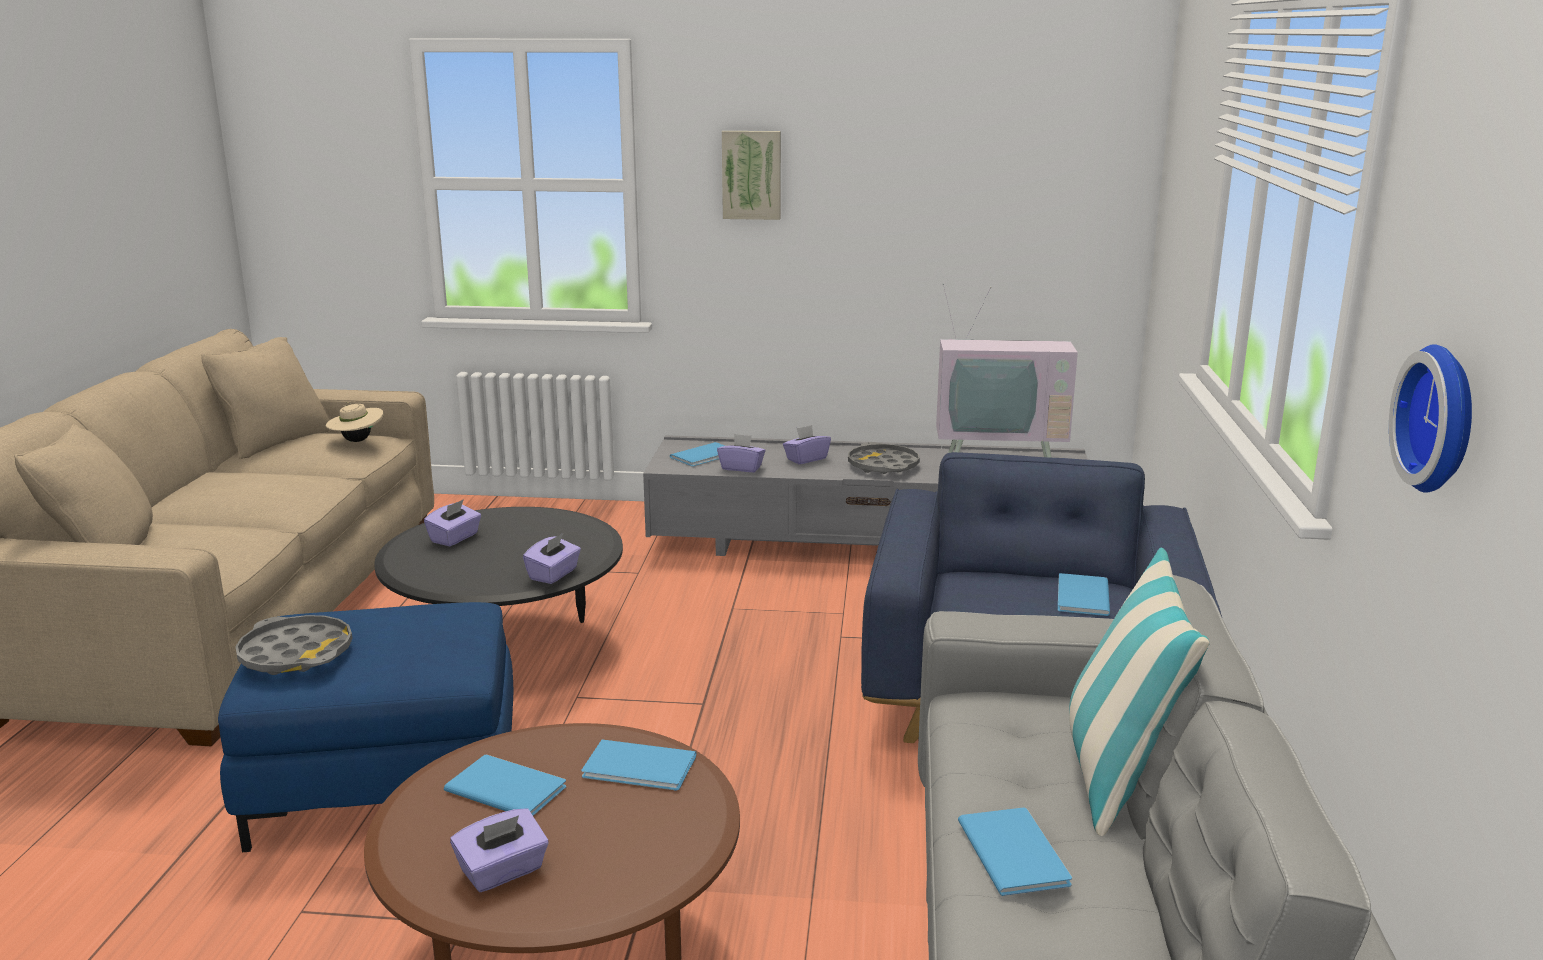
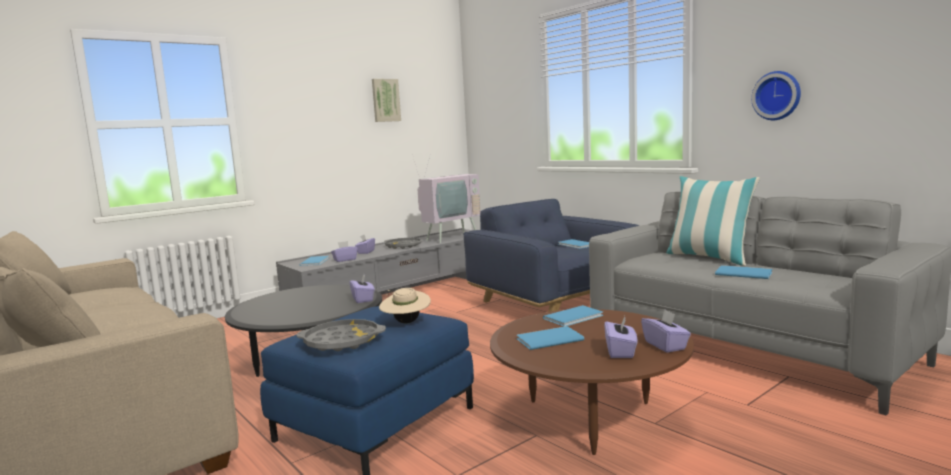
camera: 45 degrees left, 10 degrees down
beige hat [326,402,383,442] -> beige hat moved to [379,288,431,323]
purple tissue box [424,499,481,546] -> purple tissue box moved to [641,309,691,353]
picture [722,131,781,220] -> picture moved to [372,79,401,122]

